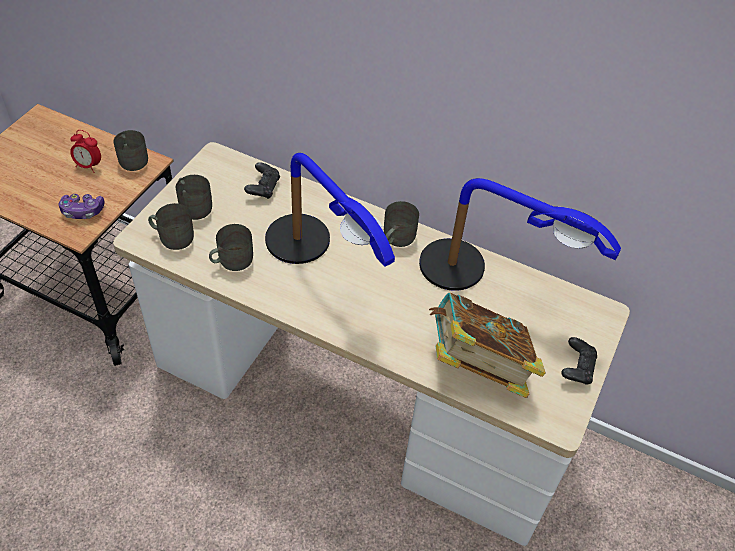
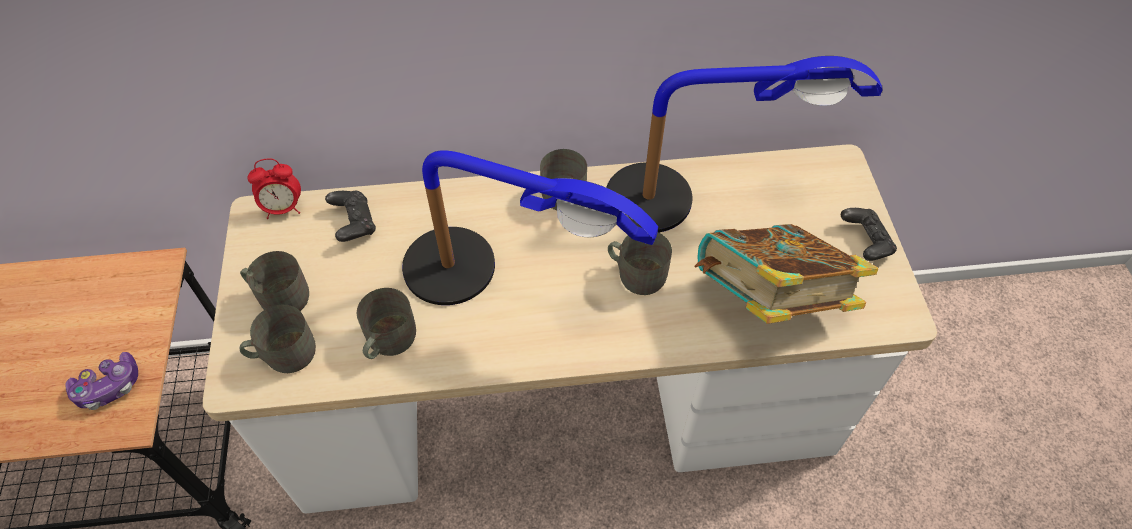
camera: 30 degrees left, 5 degrees up
alarm clock [70,130,101,173] -> alarm clock moved to [247,158,301,219]
grey mug [113,130,148,171] -> grey mug moved to [608,232,672,295]

